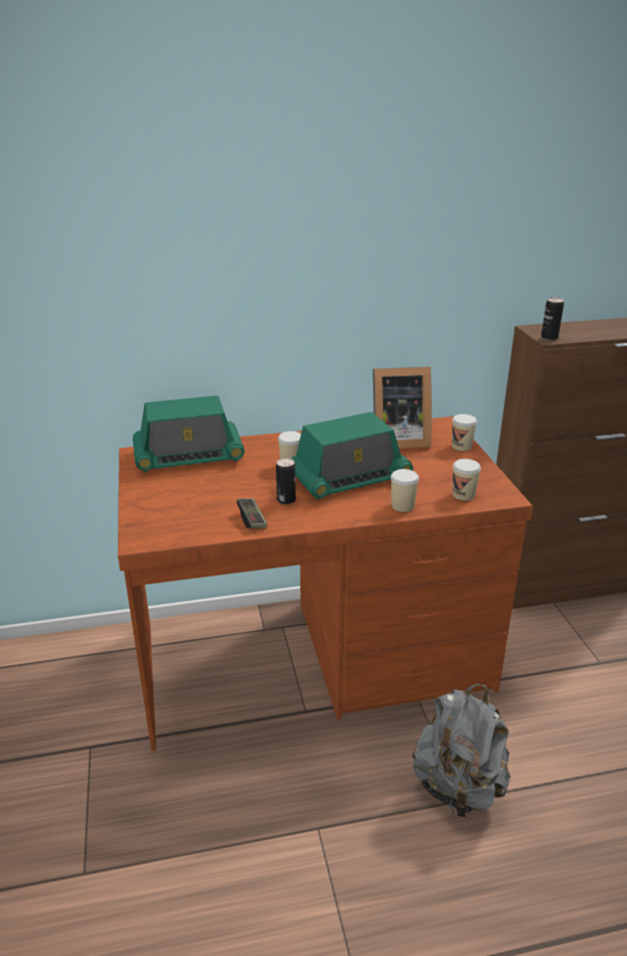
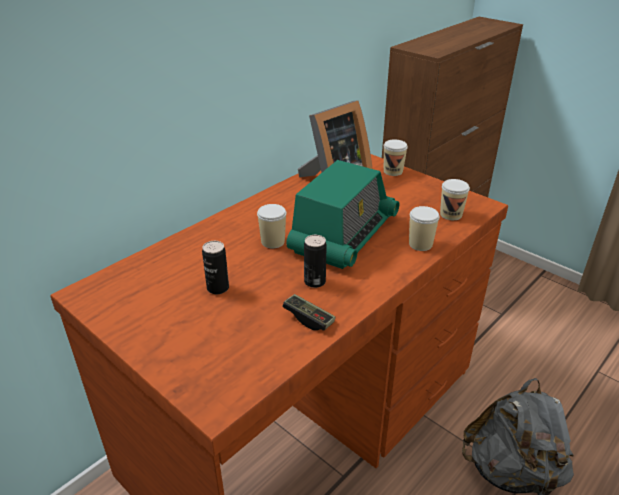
camera: 35 degrees left, 5 degrees up
radio [133,395,244,472] -> none
can [541,297,564,340] -> can moved to [202,241,229,294]

